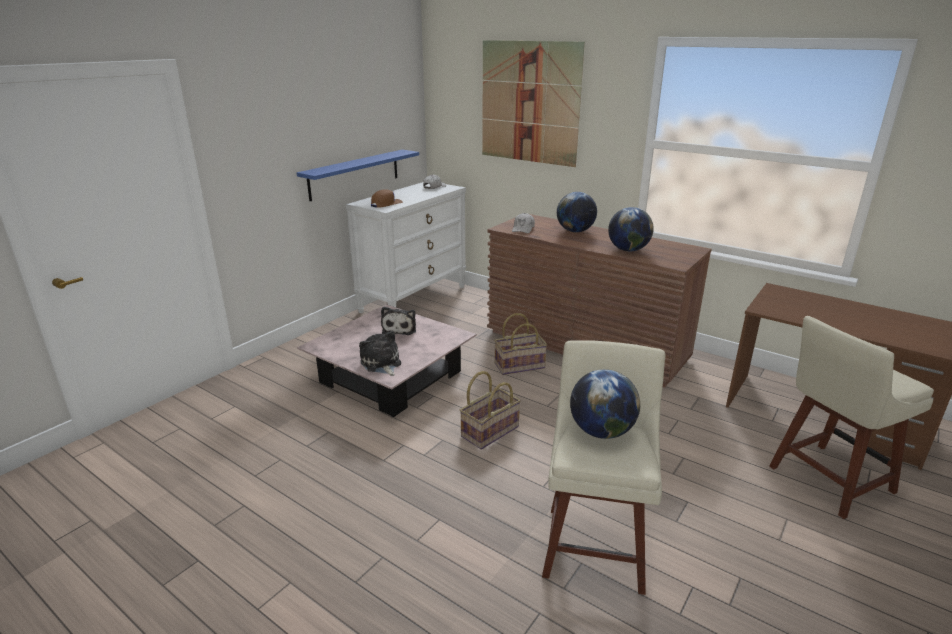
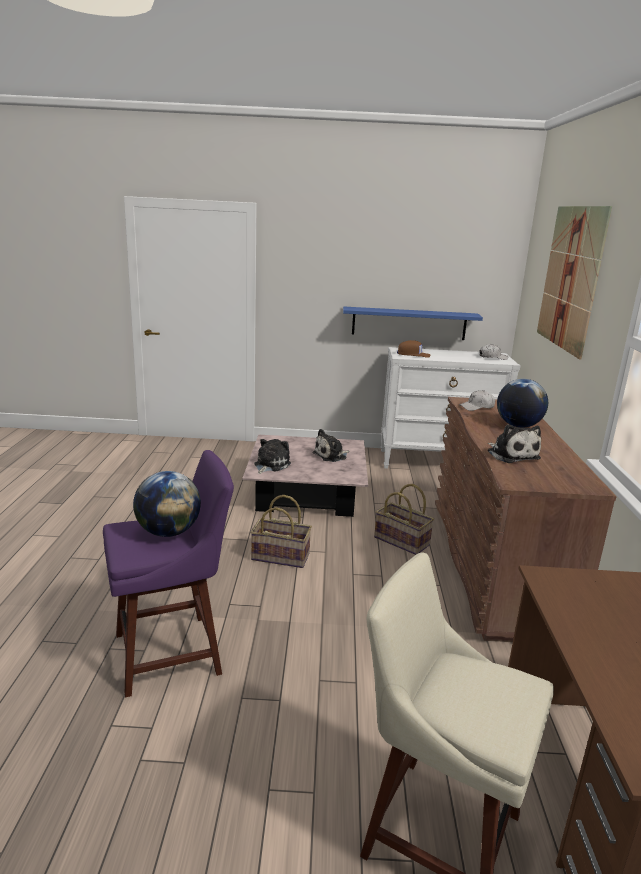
camera: 55 degrees right, 5 degrees down
beige stool [542,340,665,595] -> purple stool [103,450,234,698]
globe [608,207,654,251] -> plush toy [488,425,541,463]

